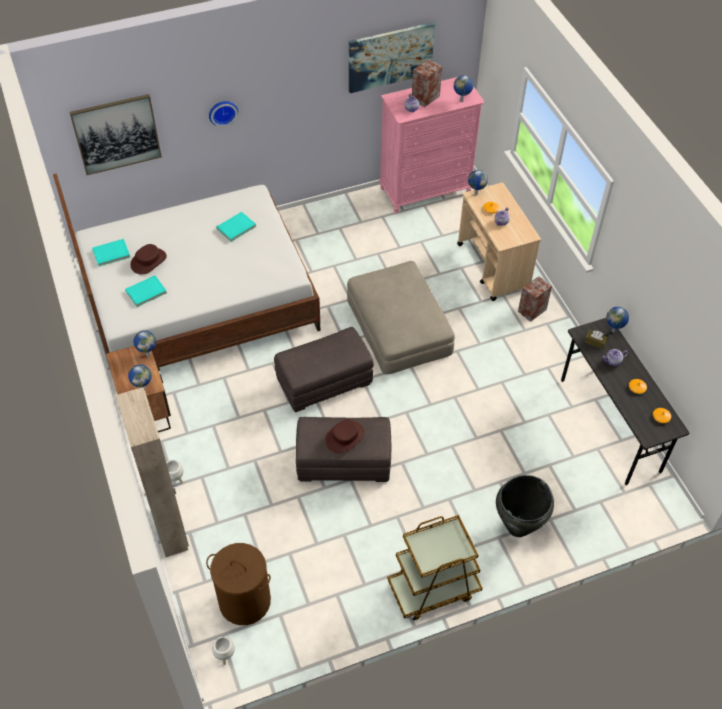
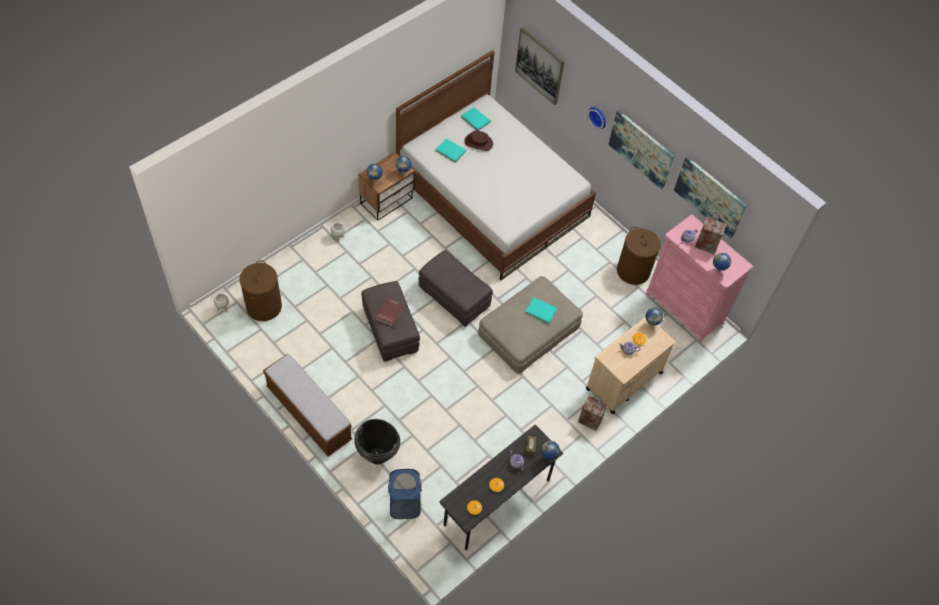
camera: 65 degrees right, 5 degrees up
beige wardrobe [116,387,189,557] -> none
turquoise book [216,212,256,242] -> turquoise book moved to [525,297,557,324]
brown hat [325,419,365,453] -> red book [375,297,405,327]
brown cart [387,515,482,620] -> bench [263,354,352,457]
none -> blue laundry basket [388,469,422,519]
none -> picture [608,110,674,190]
none -> brown laundry basket [617,227,661,285]

